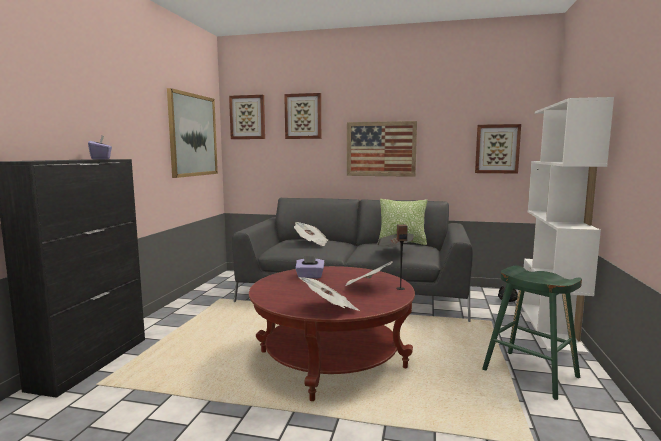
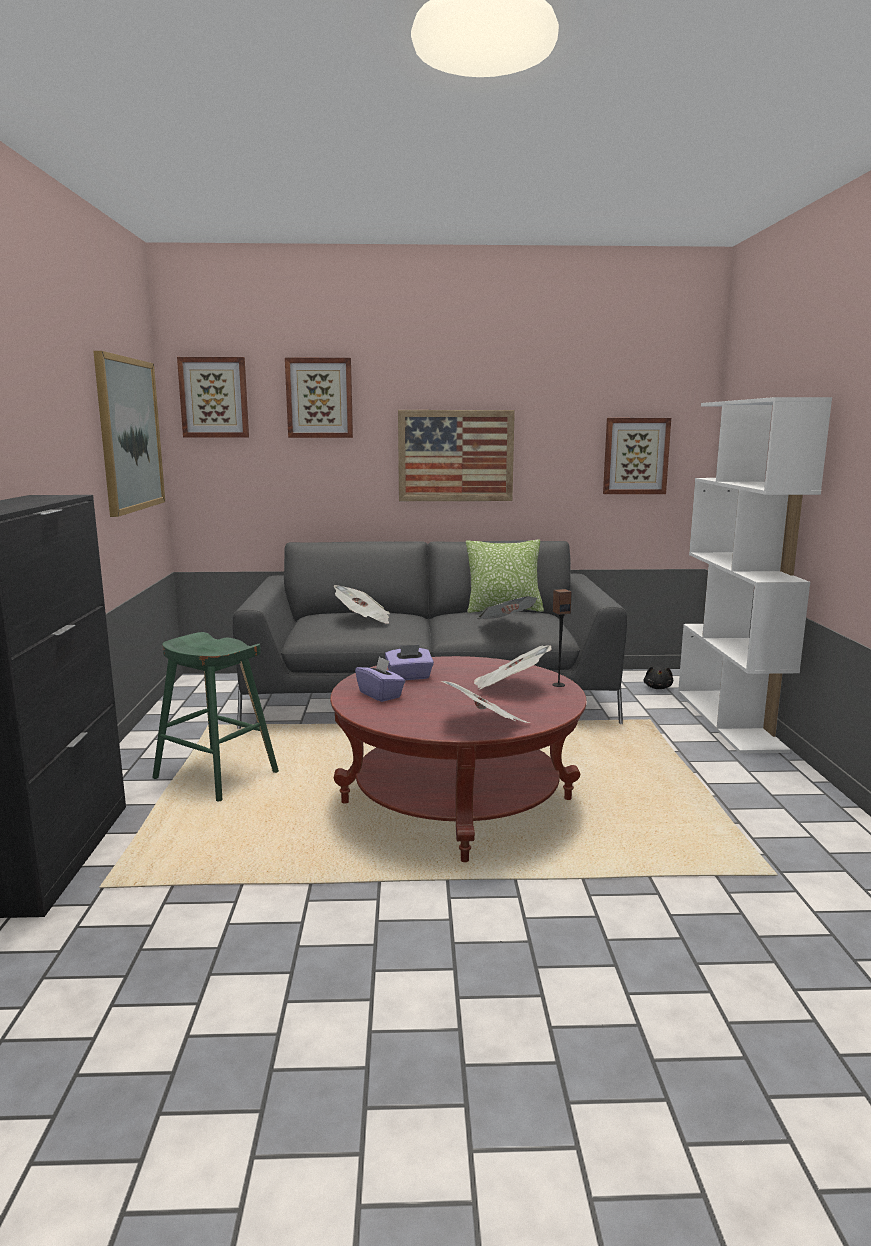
camera: 15 degrees left, 5 degrees up
purple tissue box [88,136,112,159] -> purple tissue box moved to [355,656,405,702]
green stool [482,265,582,400] -> green stool moved to [152,632,279,801]

